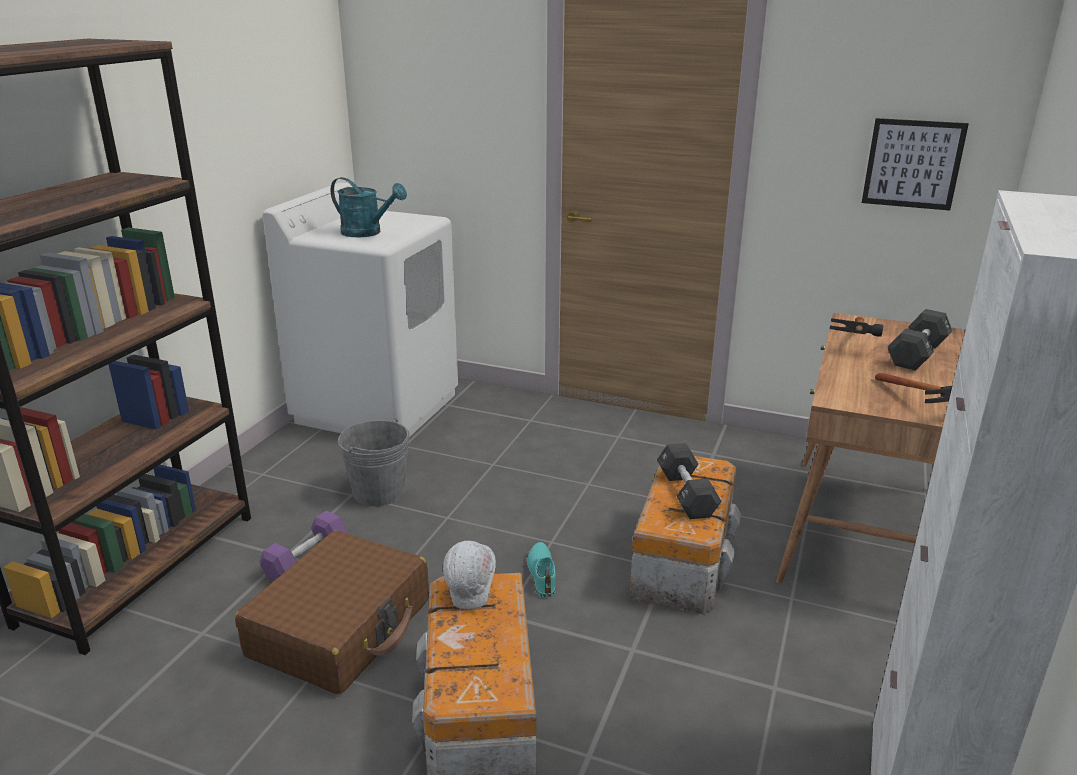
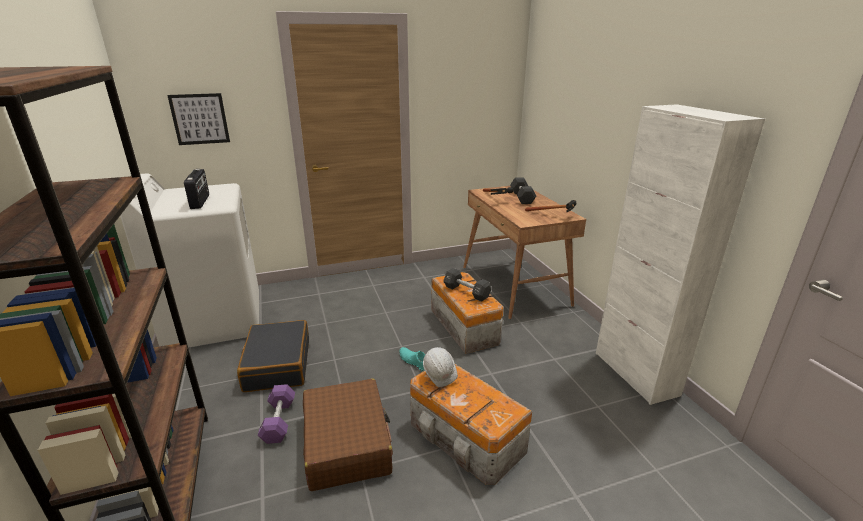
camera: 40 degrees left, 0 degrees up
turquoise watering can [331,177,407,237] -> radio [184,169,209,209]
grey bucket [338,419,410,506] -> black suitcase [237,320,309,392]
picture [862,118,969,211] -> picture moved to [167,93,230,145]

